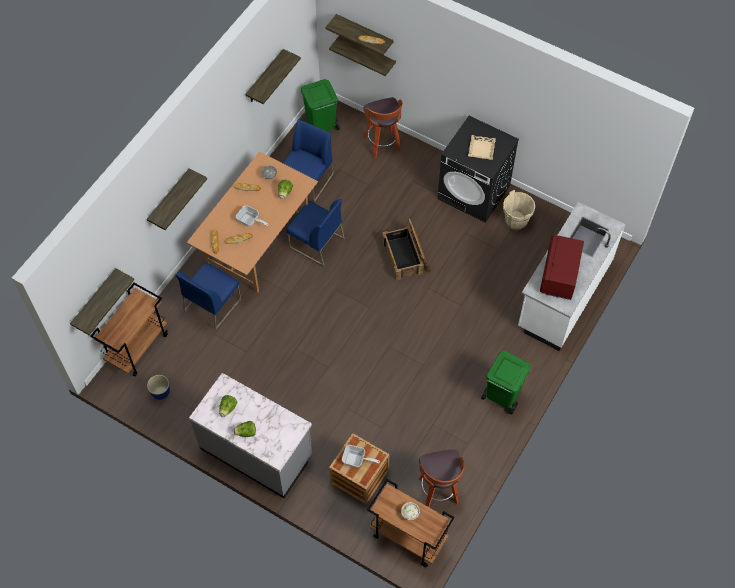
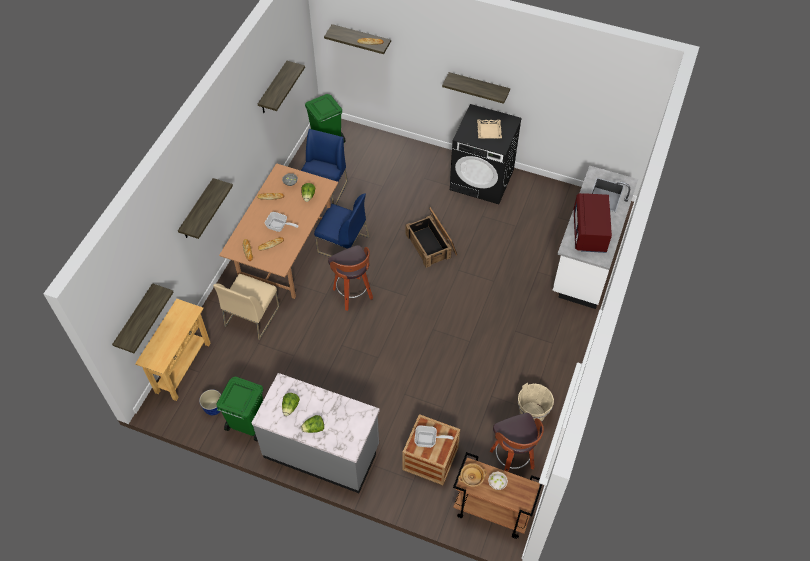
camera: 10 degrees left, 5 degrees down
brown cart [90,283,168,377] -> beige console table [135,299,211,401]
blue chair [175,262,241,331] -> beige chair [213,274,280,340]
shelf [329,36,396,76] -> shelf moved to [442,72,510,104]
stool [364,97,402,158] -> stool moved to [328,245,373,311]
green trash can [481,351,531,415] -> green trash can moved to [216,376,263,441]
beige bucket [503,190,535,230] -> beige bucket moved to [518,383,554,422]
none -> beige bowl [458,463,487,487]

